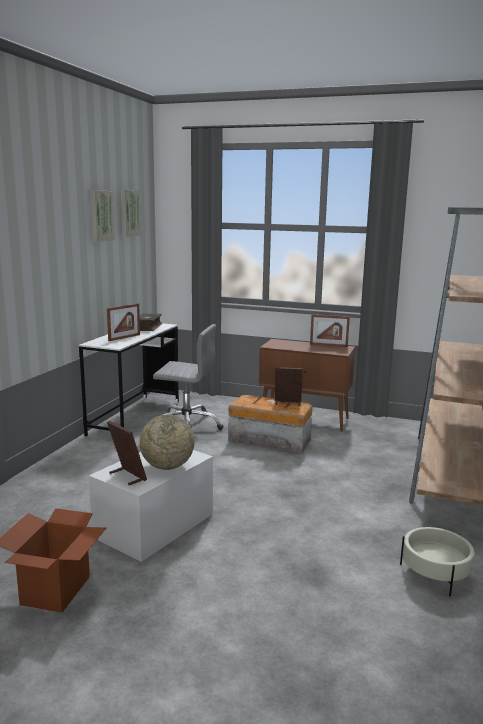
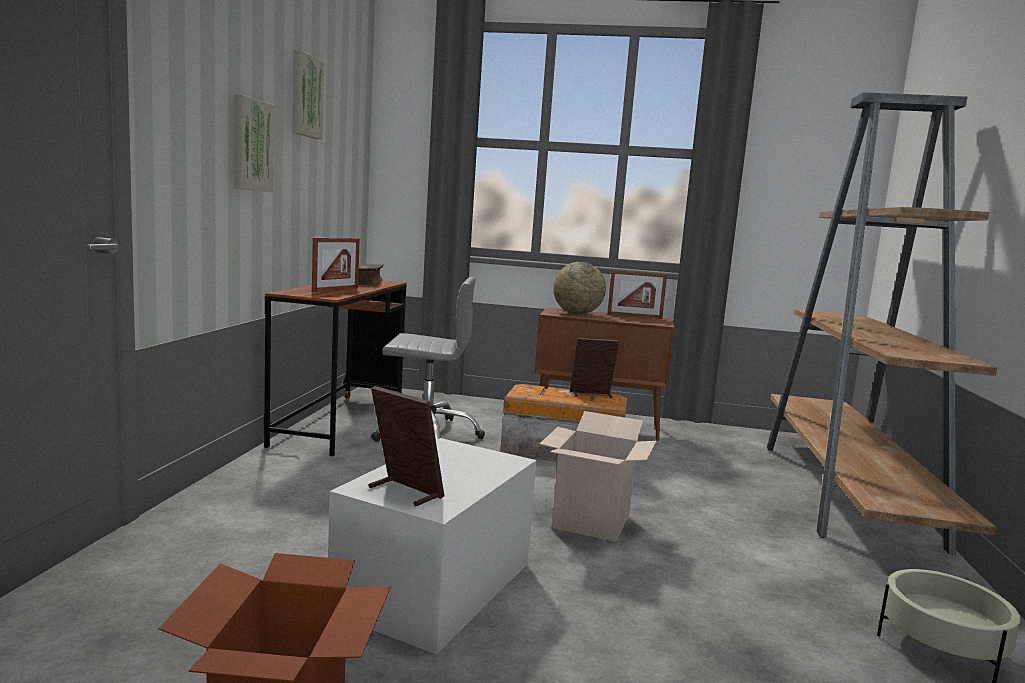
camera: 10 degrees left, 5 degrees down
white desk [79,323,179,437] -> brown desk [264,281,407,456]
picture [121,190,141,237] -> picture moved to [234,94,274,192]
globe [140,415,195,470] -> globe moved to [553,262,606,314]
none -> cardboard box [540,411,657,542]

